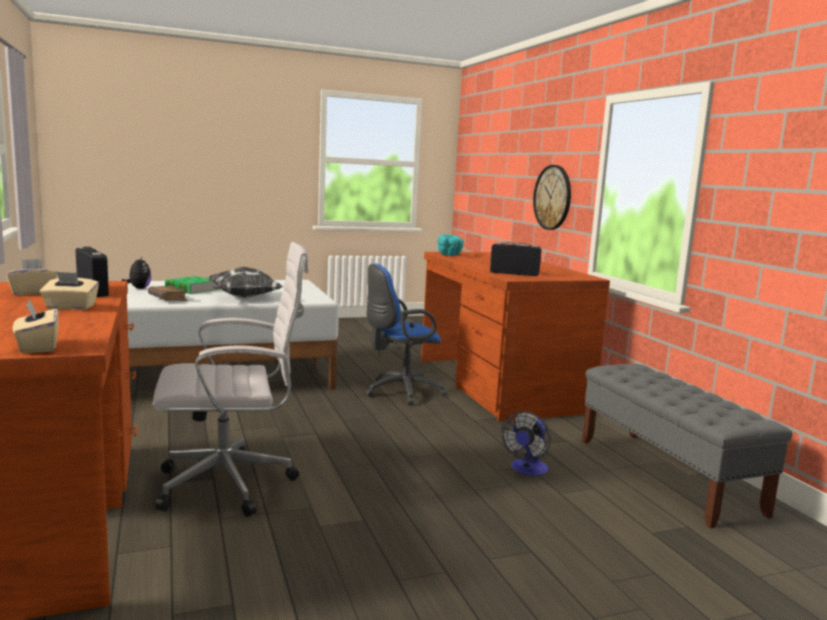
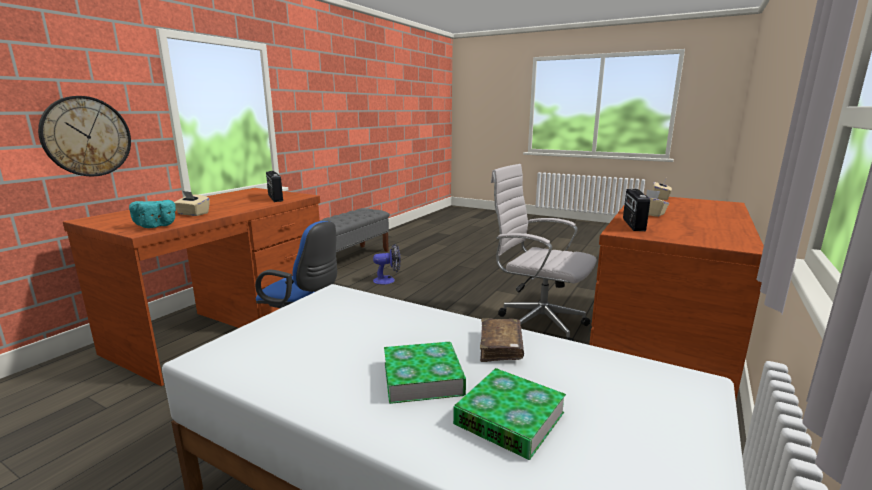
camera: 130 degrees left, 5 degrees up
beige tissue box [6,259,57,295] -> beige tissue box moved to [174,191,210,216]
plush toy [121,257,151,289] -> book [453,368,566,460]
pillow [209,267,283,298] -> none

